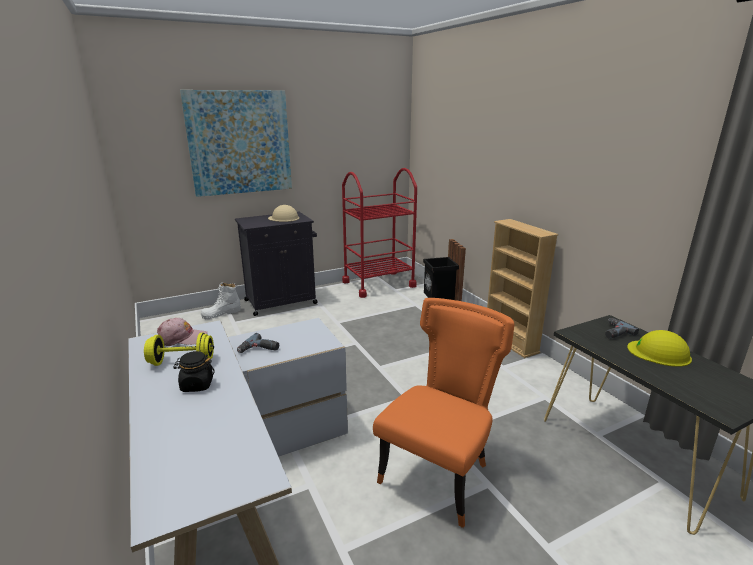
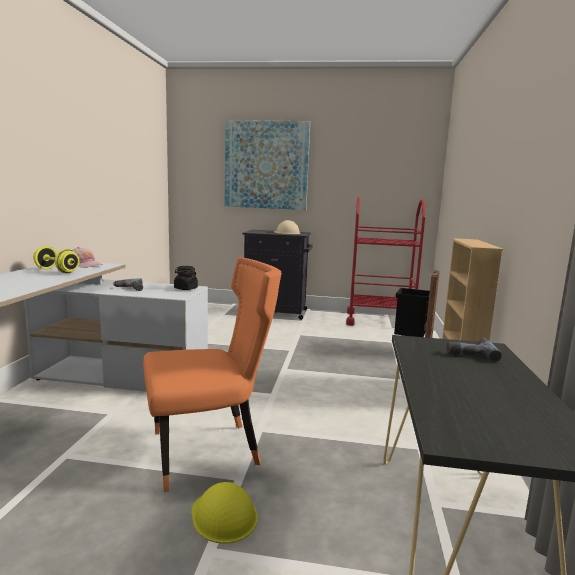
camera: 35 degrees right, 10 degrees down
black jar [173,351,215,392] -> black jar moved to [174,266,198,290]
white boot [201,282,241,319] -> none
yellow hard hat [627,330,692,367] -> yellow hard hat moved to [191,482,258,544]

